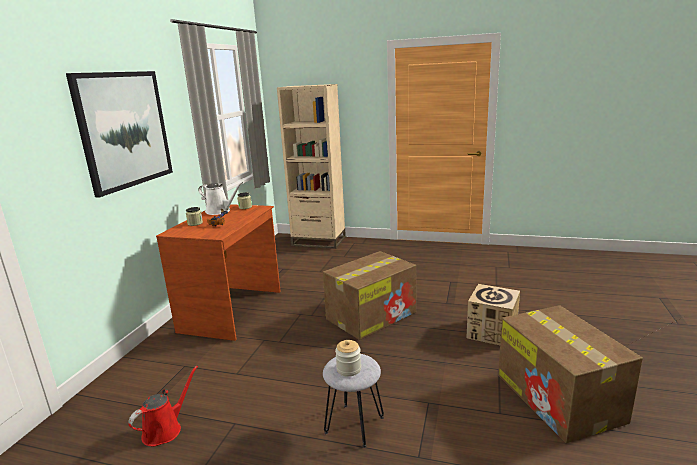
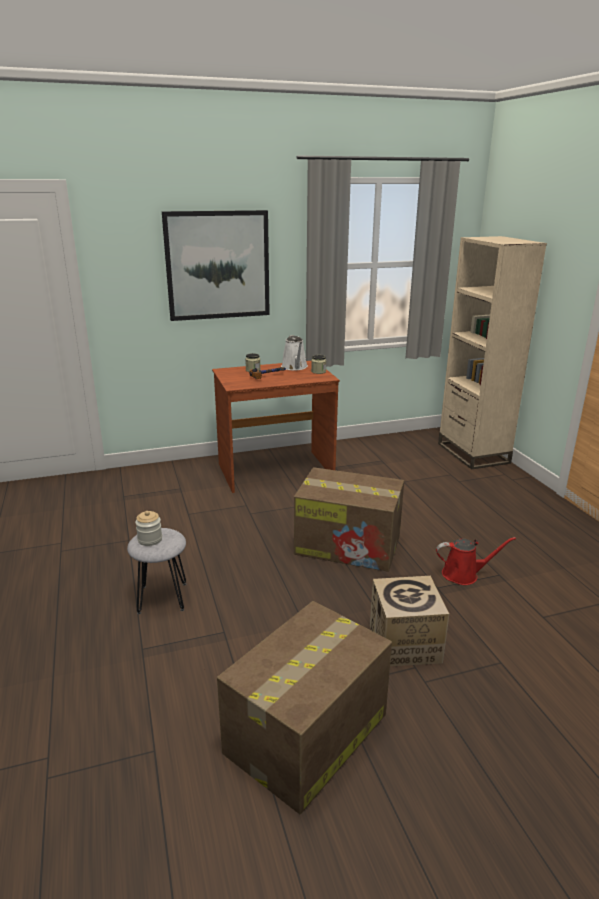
camera: 55 degrees right, 5 degrees up
red watering can [128,366,198,446] -> red watering can moved to [436,537,516,585]

